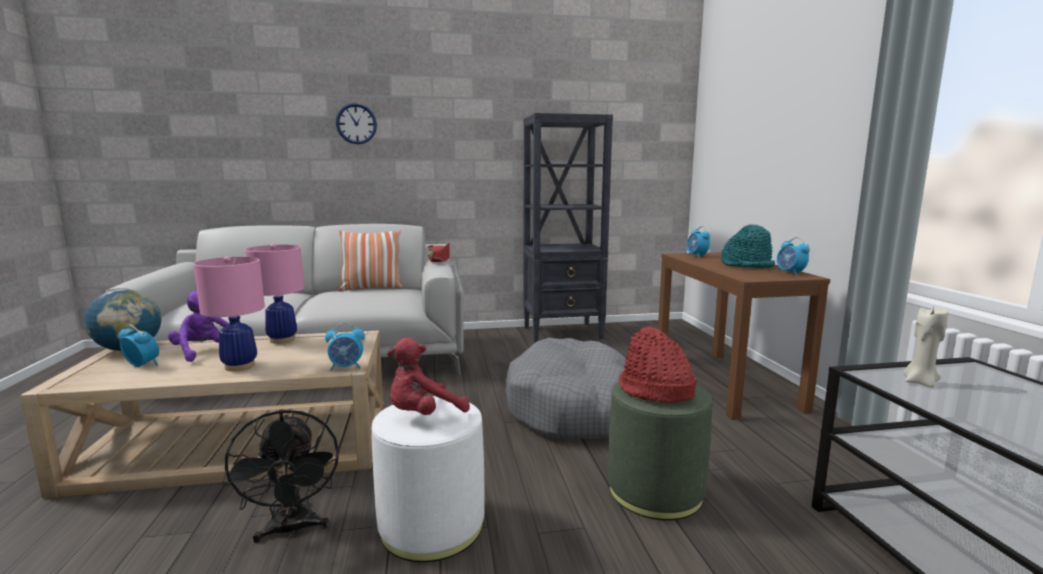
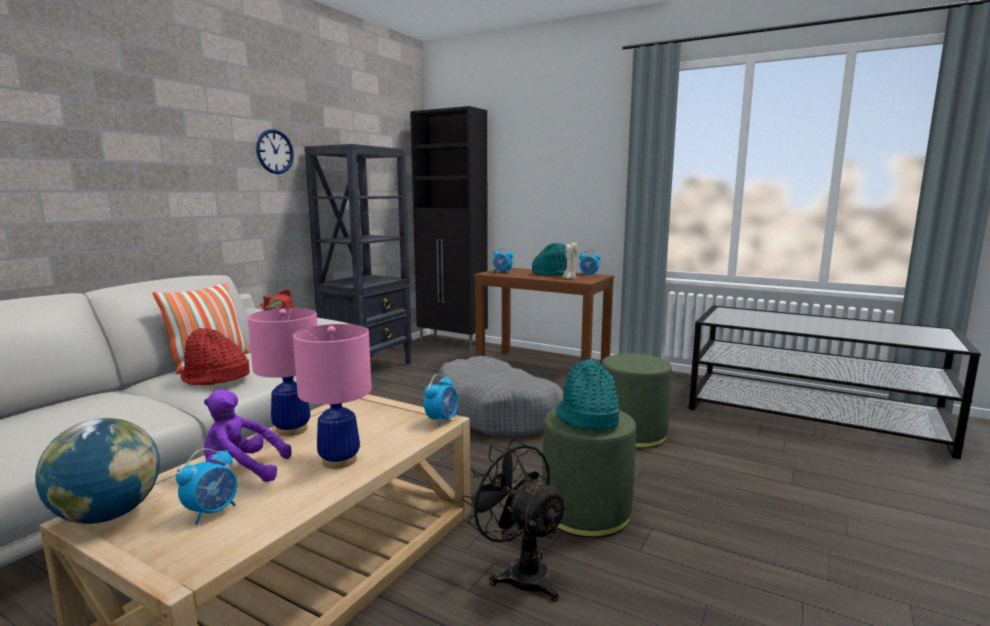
camera: 50 degrees left, 0 degrees up
alarm clock [119,325,159,367] -> alarm clock turned 150 degrees clockwise [176,448,237,525]
black fan [222,409,339,543] -> black fan turned 150 degrees counterclockwise [462,439,569,602]
wall clock [336,103,377,144] -> wall clock moved to [256,129,294,174]
white ottoman [372,396,485,562] -> green ottoman [542,408,636,538]
red plush toy [387,338,470,415] -> turquoise hat [556,359,619,430]
red hat [619,326,697,403] -> red hat moved to [181,328,250,385]
beige candle [903,307,948,387] -> beige candle moved to [563,242,577,279]
none -> black cabinet [410,106,488,349]

